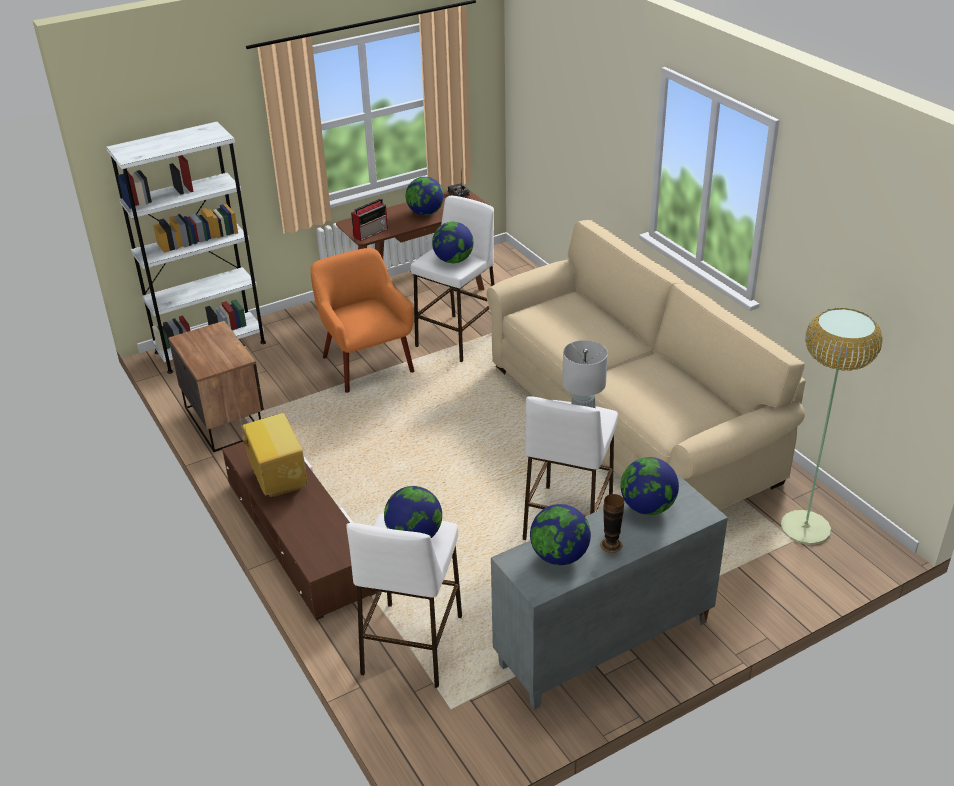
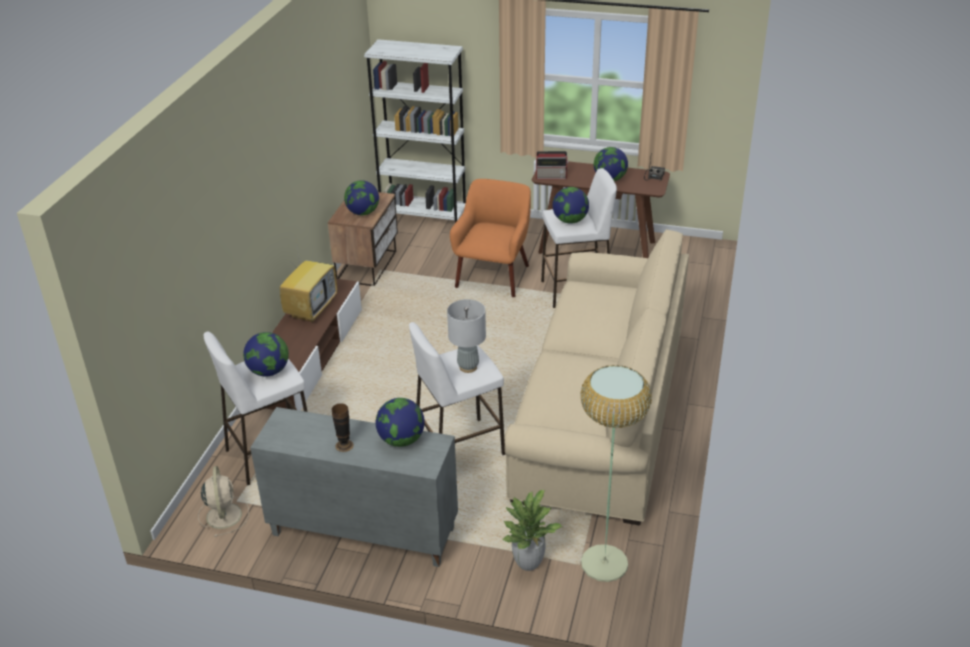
camera: 45 degrees right, 0 degrees up
globe [530,504,591,565] -> globe moved to [344,180,379,215]
none -> beige fan [198,466,249,537]
none -> potted plant [502,490,562,571]

